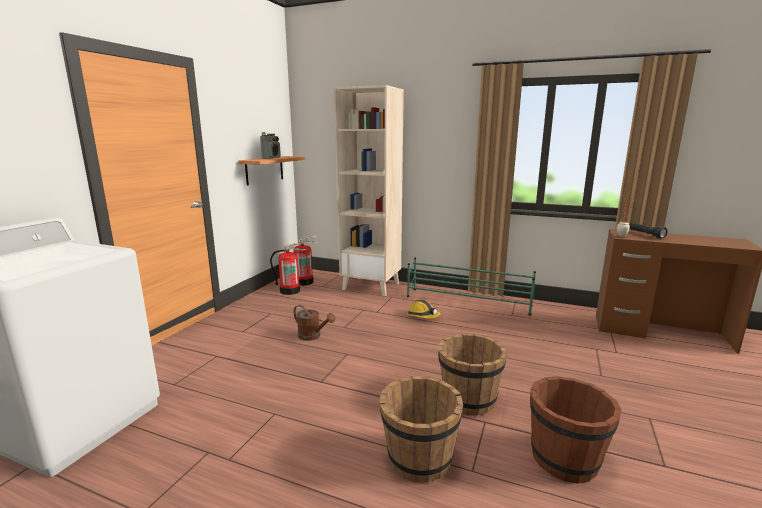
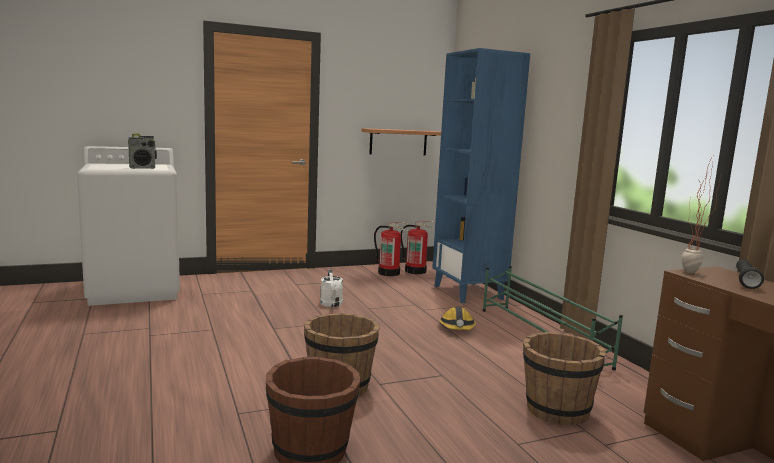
camera: 45 degrees right, 5 degrees down
radio [260,132,281,159] -> radio moved to [128,133,157,169]
brown watering can [294,305,335,341] -> white watering can [320,270,343,307]
beige bookcase [334,85,404,296] -> blue bookcase [432,48,530,303]
brown bucket [380,376,463,482] -> brown bucket moved to [523,332,606,426]

